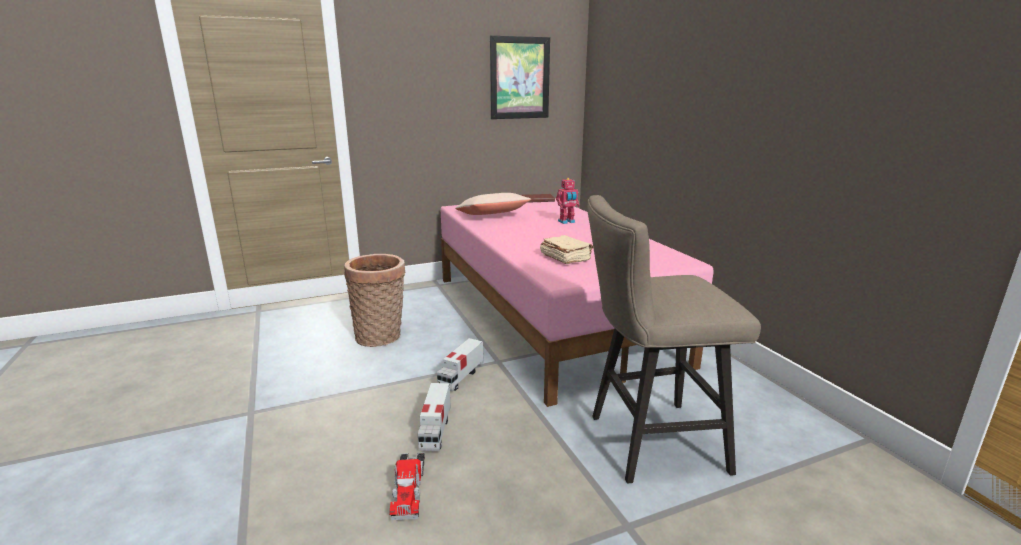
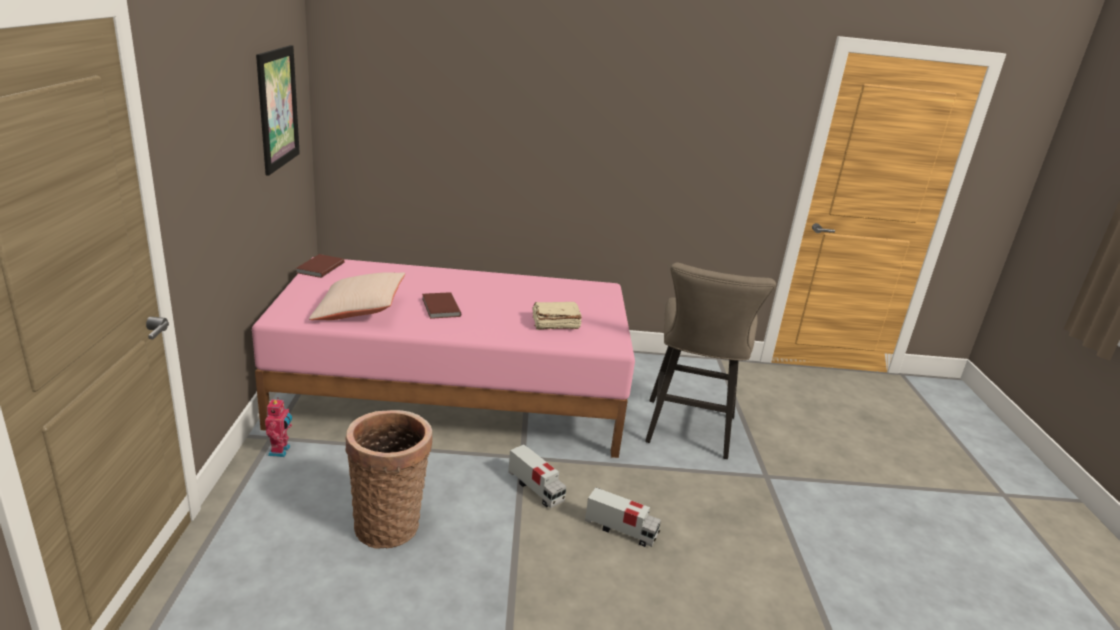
camera: 70 degrees left, 5 degrees up
toy truck [390,453,425,520] -> none
toy robot [556,178,580,224] -> toy robot moved to [265,397,292,457]
none -> brown book [422,292,461,319]

